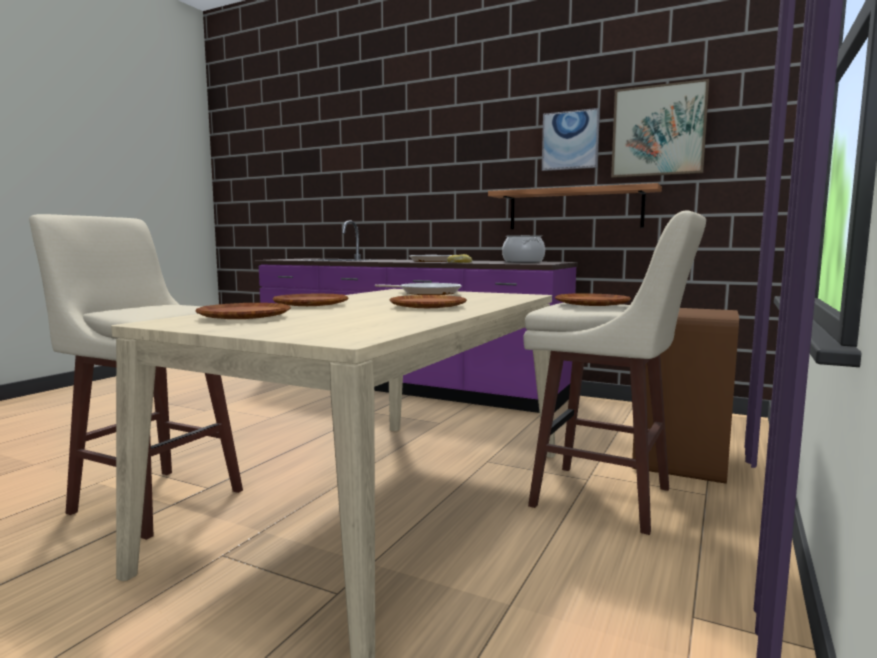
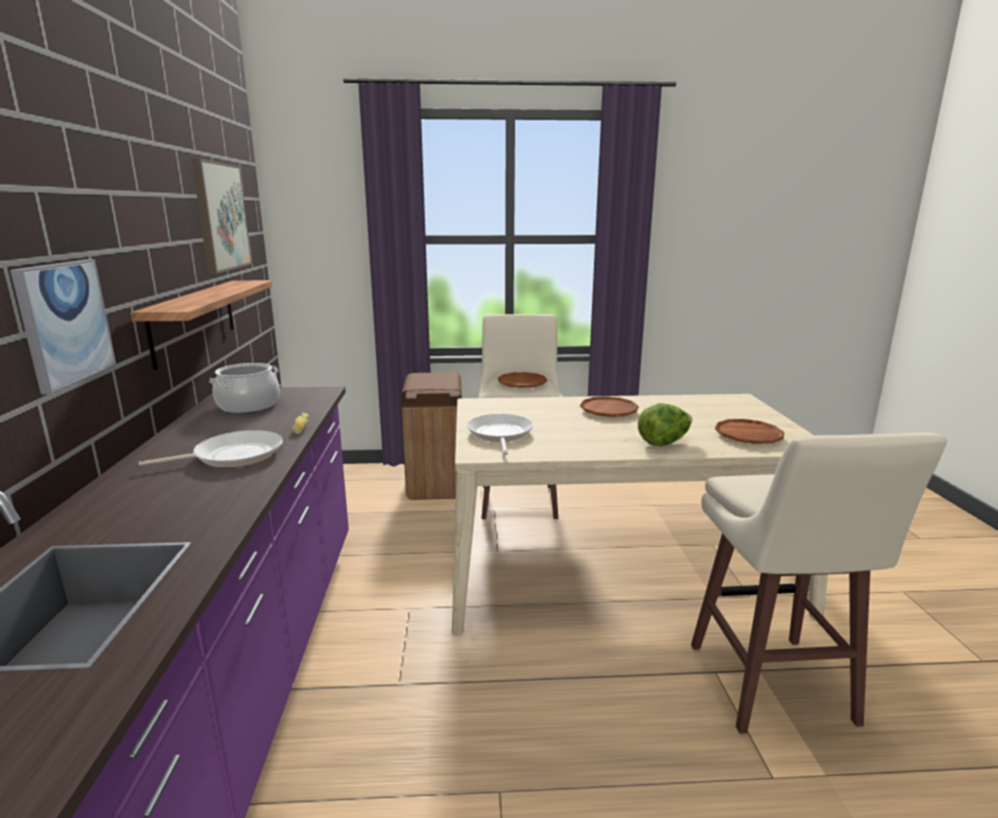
camera: 120 degrees left, 10 degrees up
brown plate [273,293,349,306] -> lettuce [638,403,692,446]
picture [542,108,600,171] -> picture moved to [10,259,116,395]

